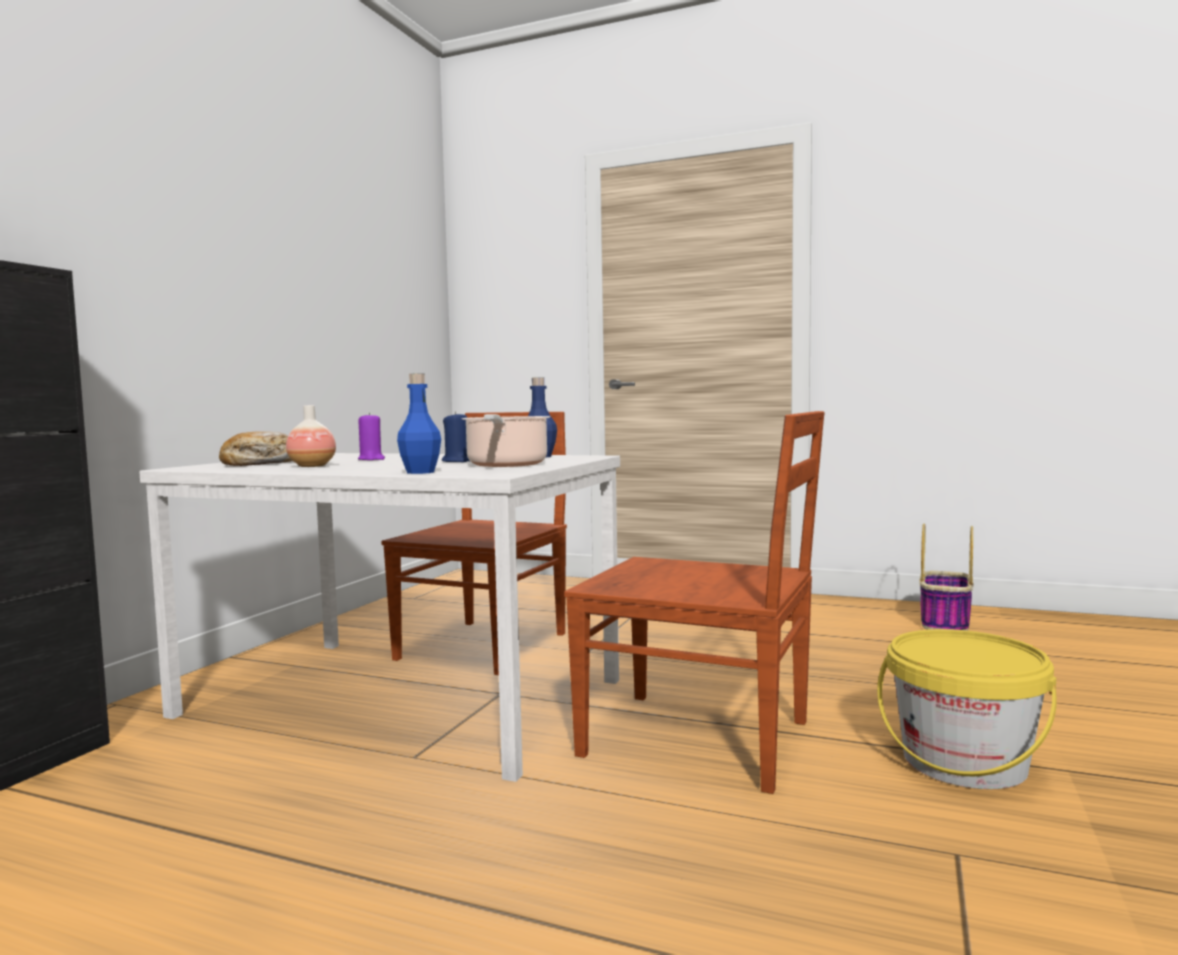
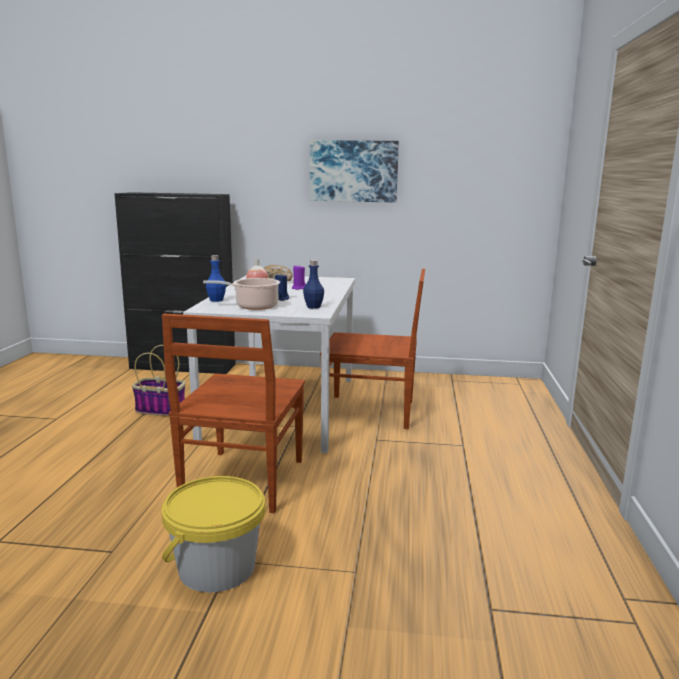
camera: 75 degrees right, 10 degrees up
basket [919,524,974,631] -> basket moved to [132,345,186,416]
none -> picture [310,140,399,202]

